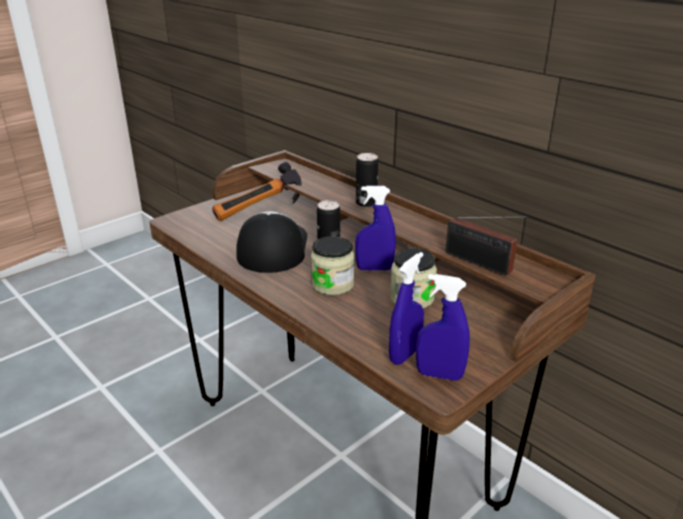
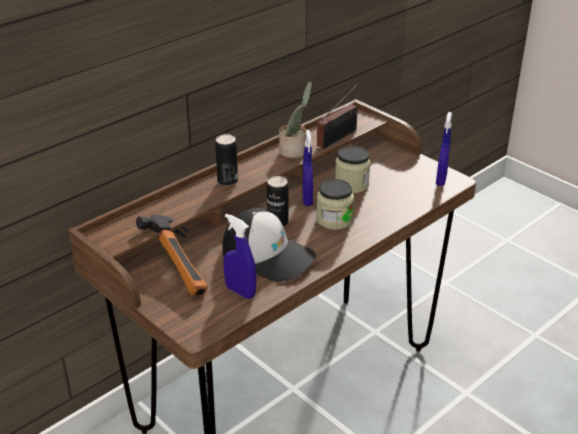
camera: 90 degrees left, 5 degrees up
cap [236,211,307,273] -> cap turned 150 degrees counterclockwise [222,208,316,282]
blue spray bottle [389,252,424,365] -> blue spray bottle moved to [223,214,257,299]
none -> potted plant [279,81,312,158]

